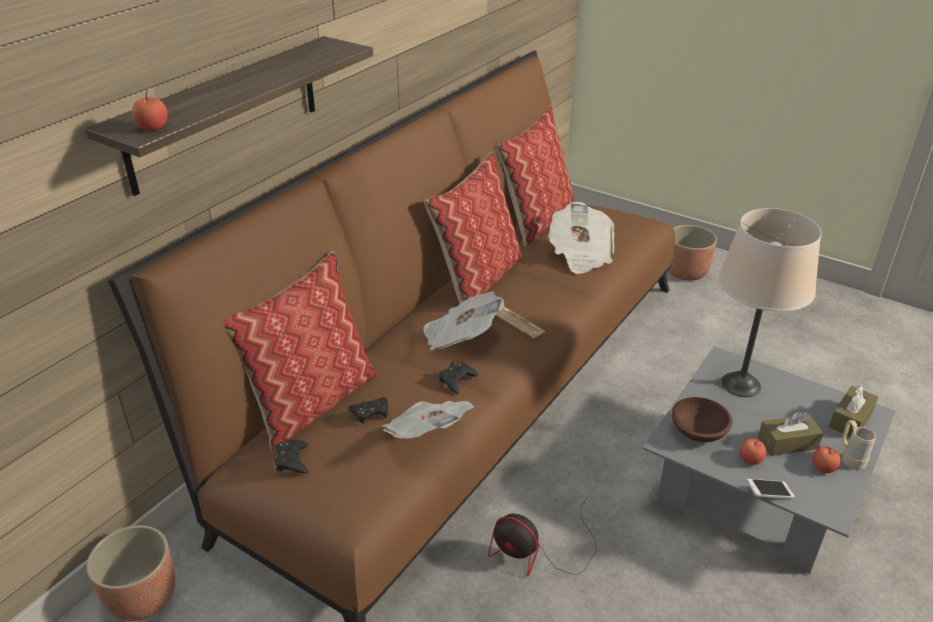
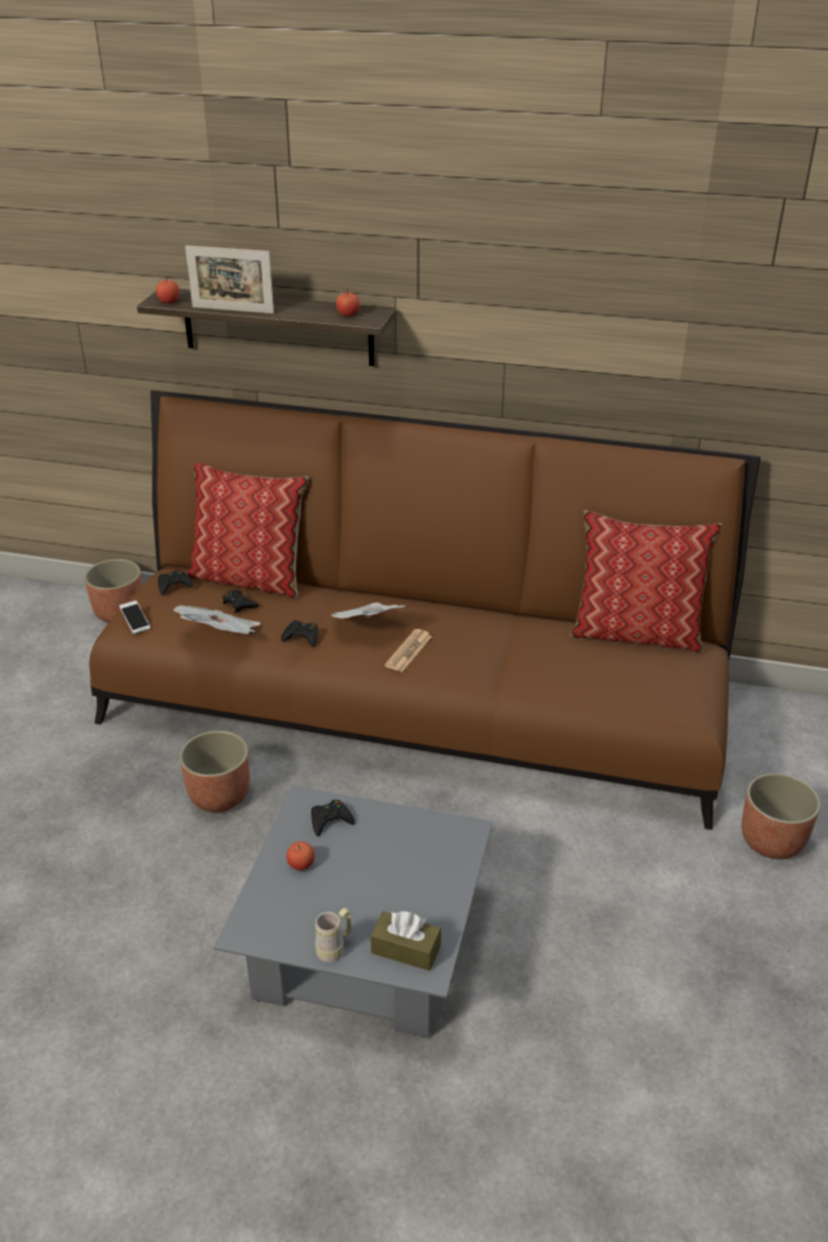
camera: 70 degrees right, 0 degrees up
pillow [423,152,523,305] -> none
fan [488,498,597,576] -> planter [180,731,250,812]
newspaper [548,202,614,274] -> none
brown bowl [672,397,733,442] -> black game controller [311,800,355,836]
beige table lamp [718,208,821,397] -> none
phone [746,479,795,499] -> phone moved to [119,600,151,634]
brown tissue box [758,412,824,456] -> none
apple [812,447,841,473] -> apple moved to [336,287,360,316]
none -> picture frame [185,245,274,314]

